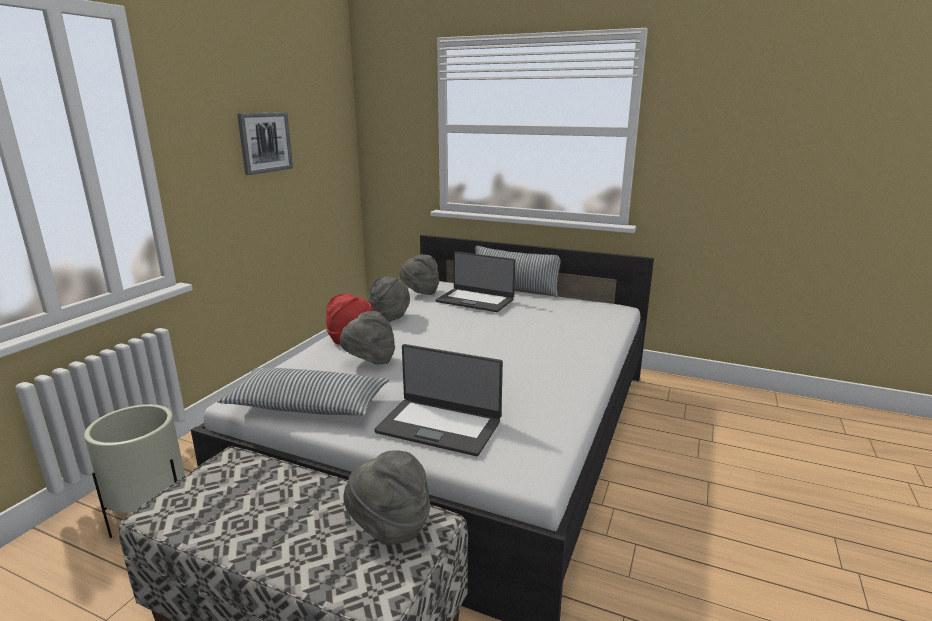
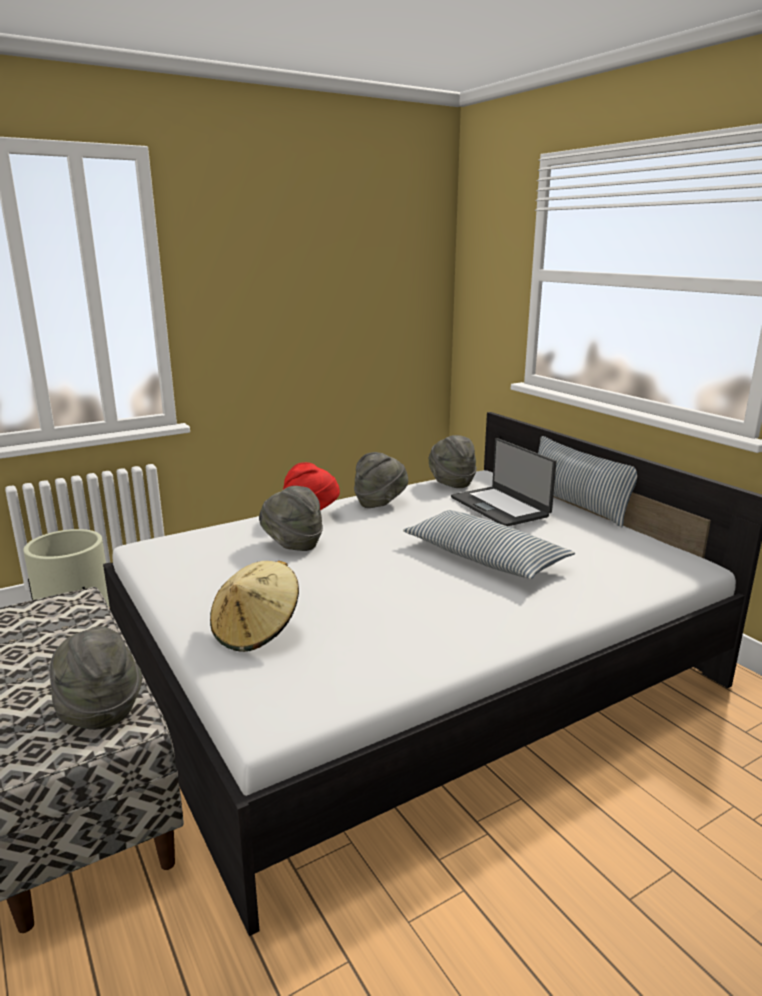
camera: 35 degrees right, 0 degrees up
pillow [217,368,389,416] -> pillow moved to [403,510,575,579]
picture [237,112,293,175] -> none
laptop [374,344,503,456] -> beige hat [210,561,299,652]

